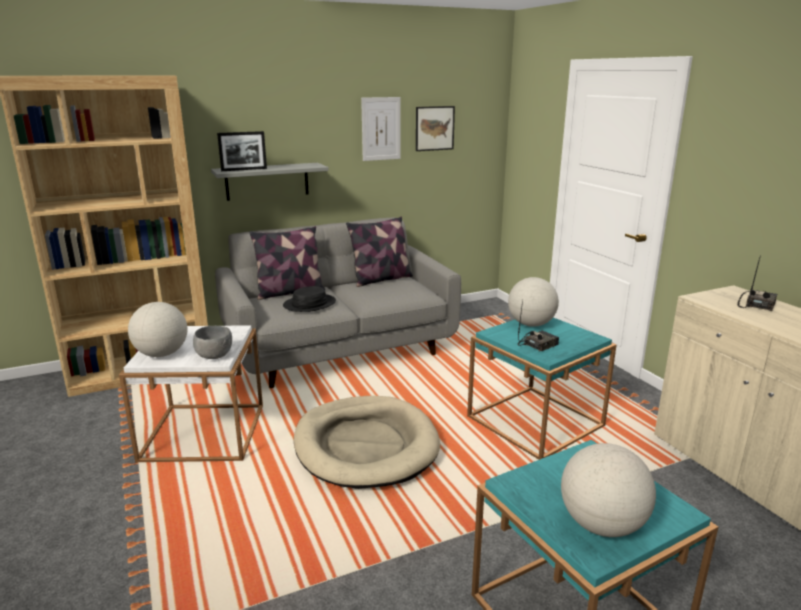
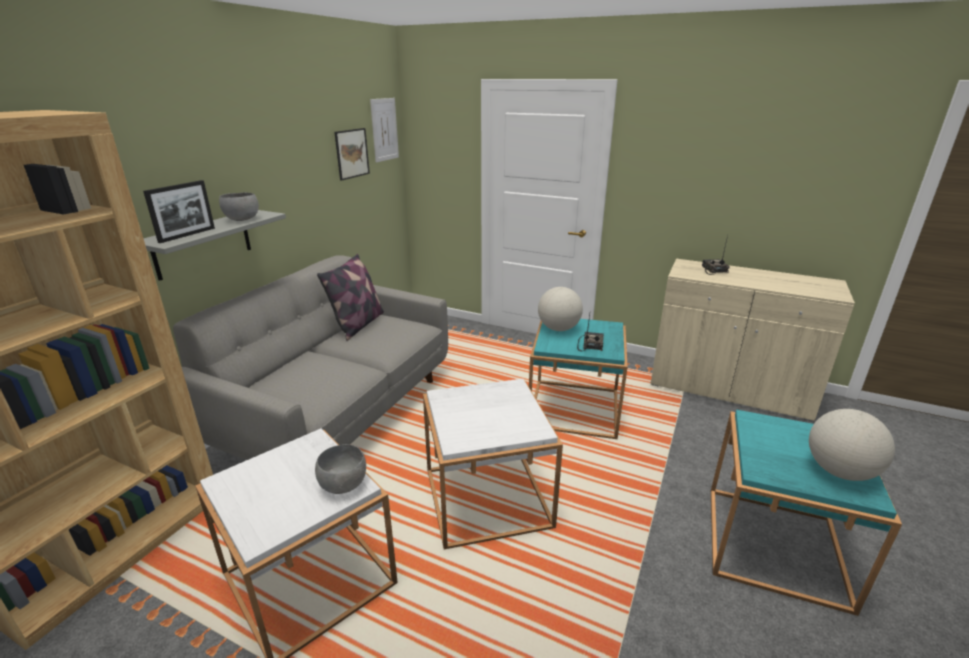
camera: 40 degrees left, 5 degrees up
globe [128,302,187,357] -> none
pillow [249,226,325,300] -> none
black hat [283,286,336,312] -> none
beige dog bed [294,396,440,489] -> white side table [423,379,563,549]
picture [361,97,400,161] -> picture moved to [370,98,399,163]
none -> grey bowl [219,192,259,221]

